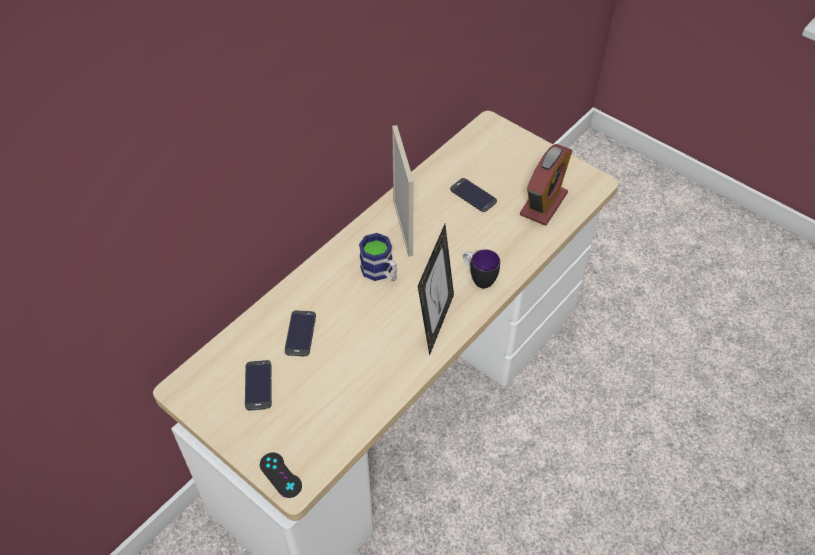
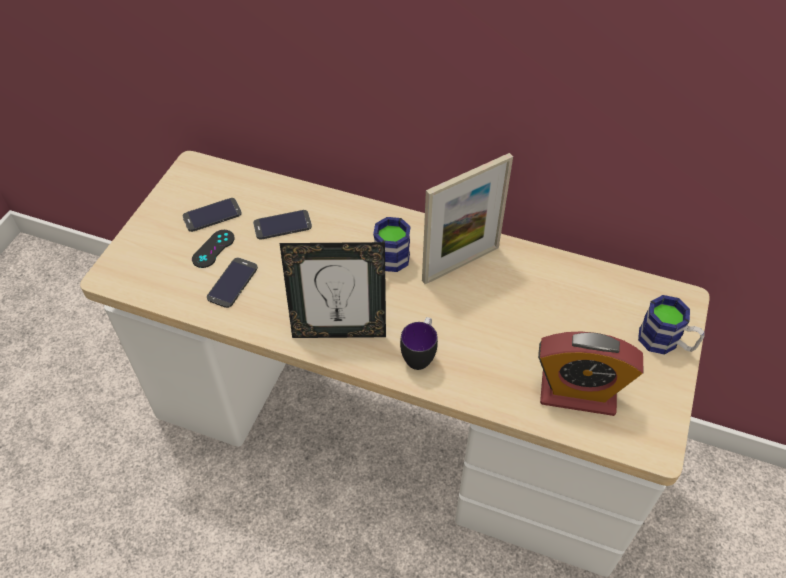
camera: 70 degrees right, 0 degrees up
black game controller [260,452,302,498] -> black game controller moved to [192,230,235,268]
phone [450,178,497,212] -> phone moved to [207,258,258,308]
none -> mug [638,295,704,355]

